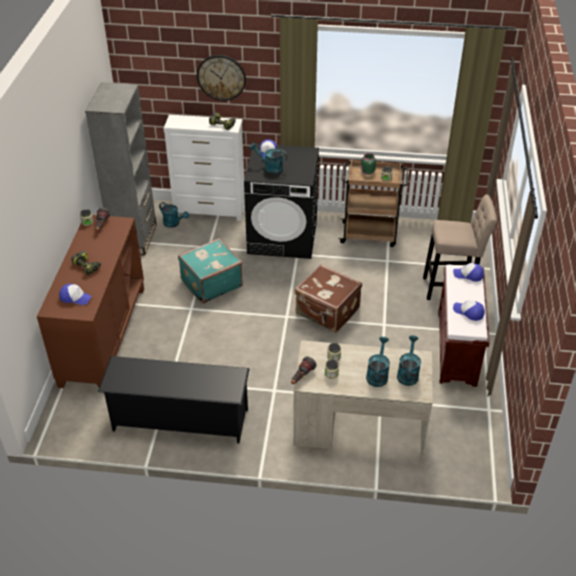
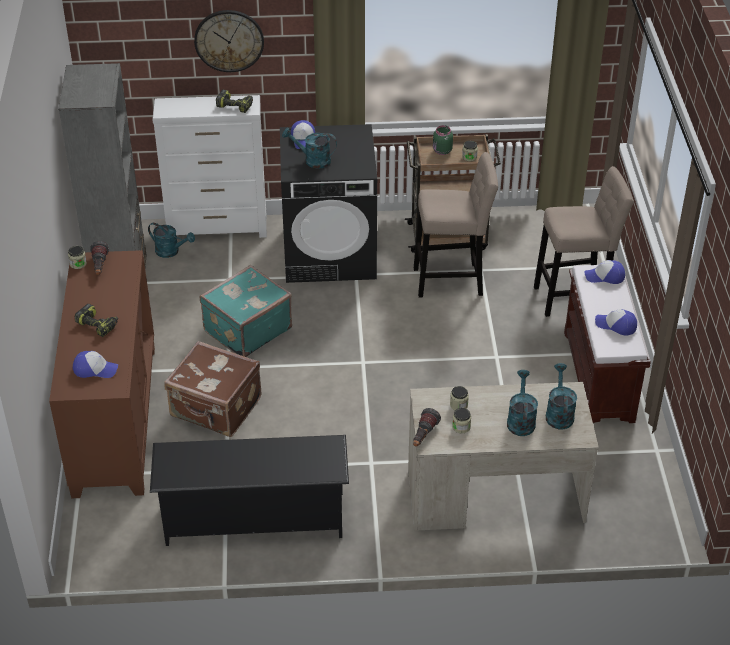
camera: 10 degrees left, 0 degrees up
brown suitcase [295,264,362,333] -> brown suitcase moved to [164,341,262,437]
none -> beige stool [414,152,498,298]

